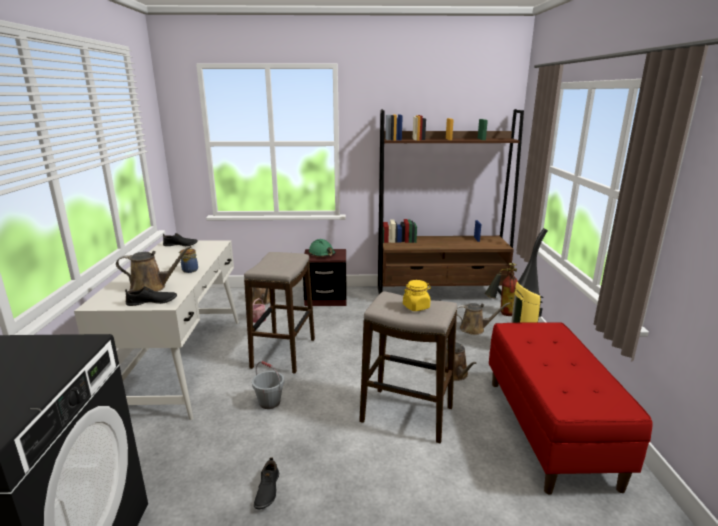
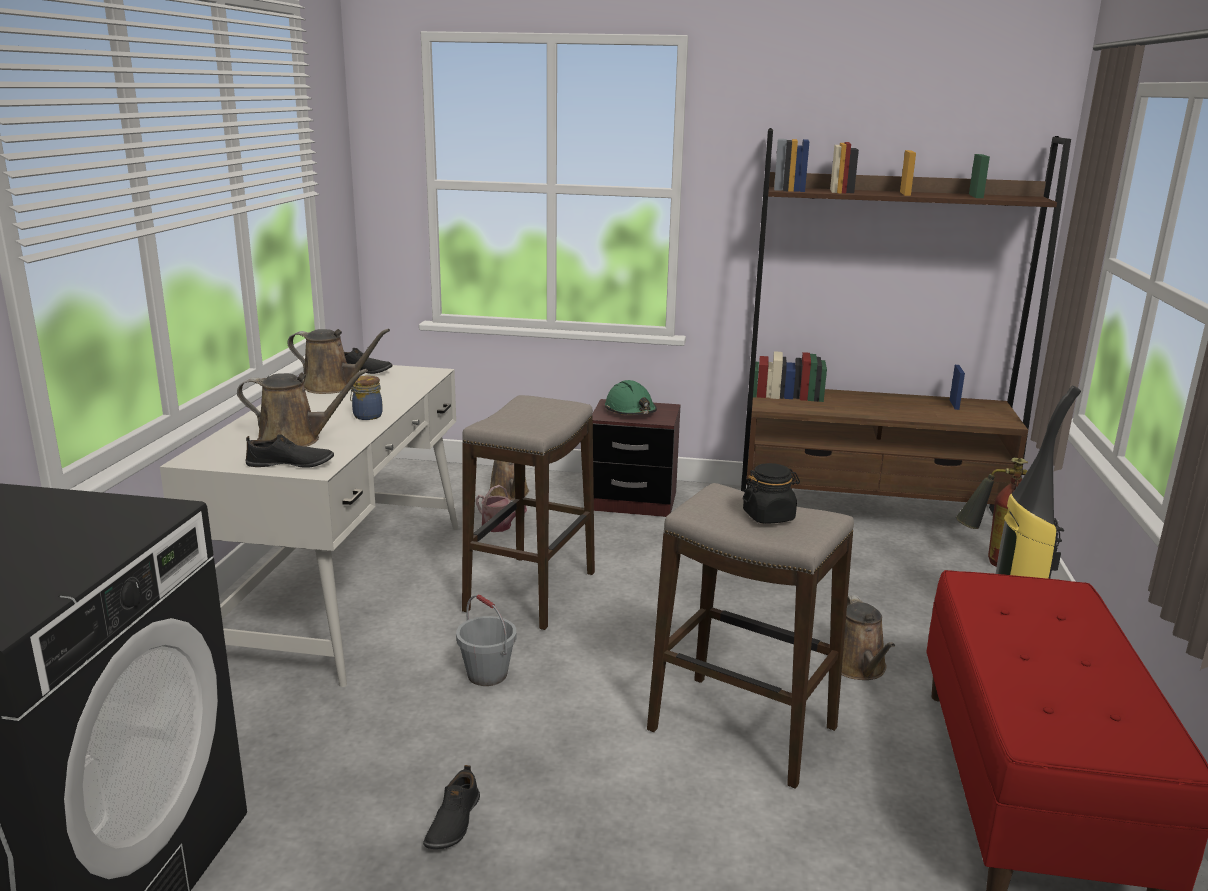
camera: 10 degrees right, 0 degrees up
yellow jar [403,280,431,311] -> black jar [743,463,800,523]
brown watering can [457,302,510,335] -> brown watering can moved to [288,329,390,394]

